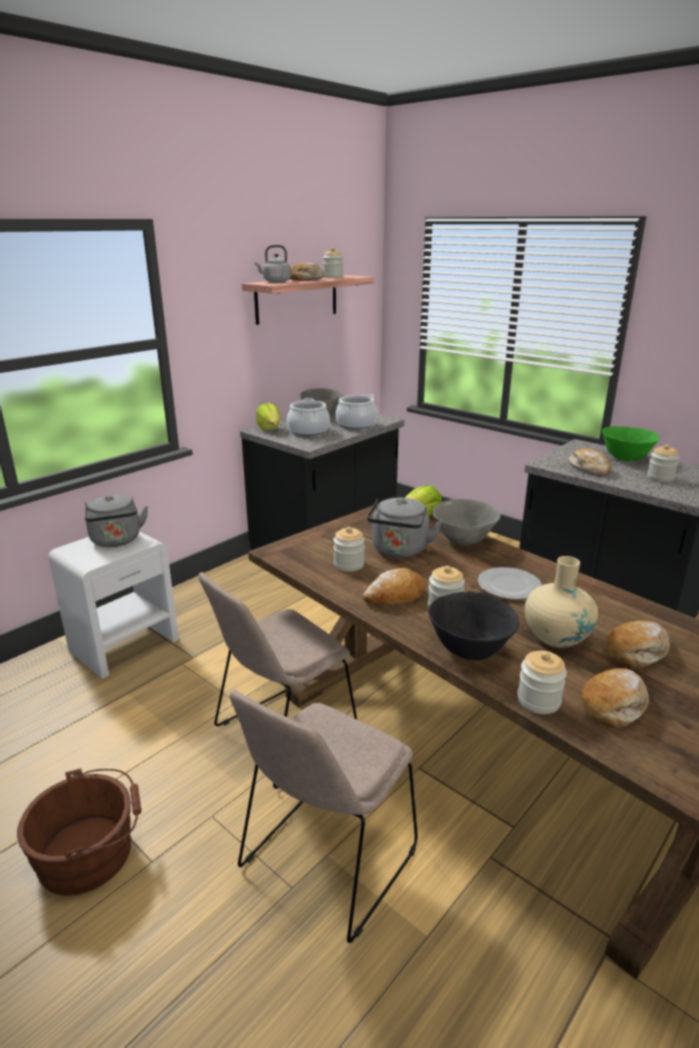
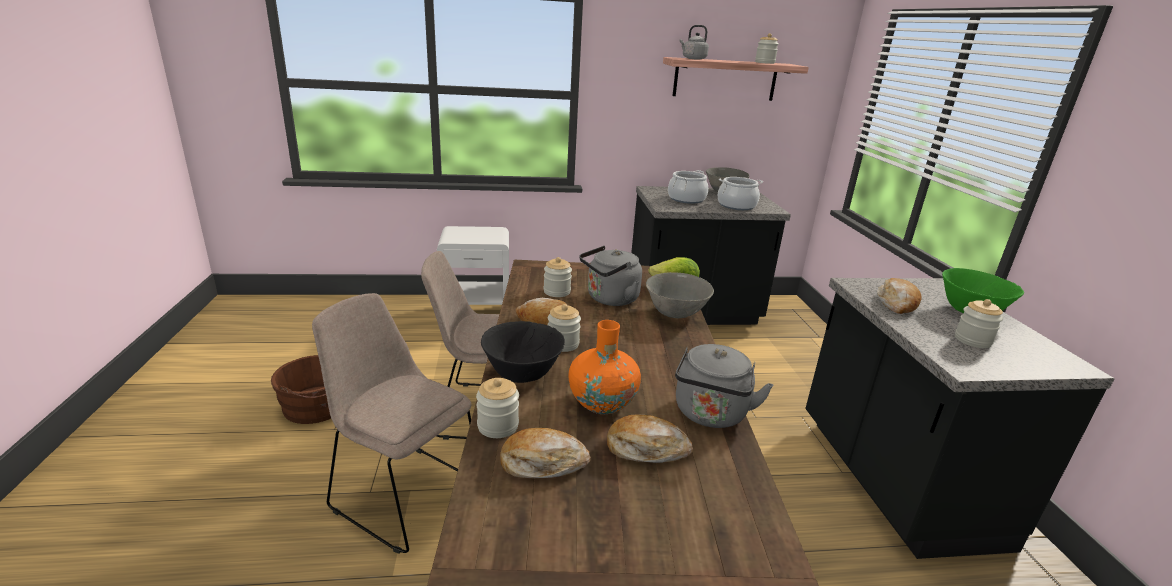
camera: 40 degrees right, 0 degrees up
grey kettle [85,495,148,547] -> grey kettle moved to [675,344,773,428]
beige chair [230,690,418,943] -> beige chair turned 45 degrees clockwise [312,293,472,554]
lettuce [256,403,280,431] -> none
bread [290,262,325,281] -> none
plate [478,567,542,600] -> none
beige vase [525,556,598,648] -> orange vase [569,320,641,414]

